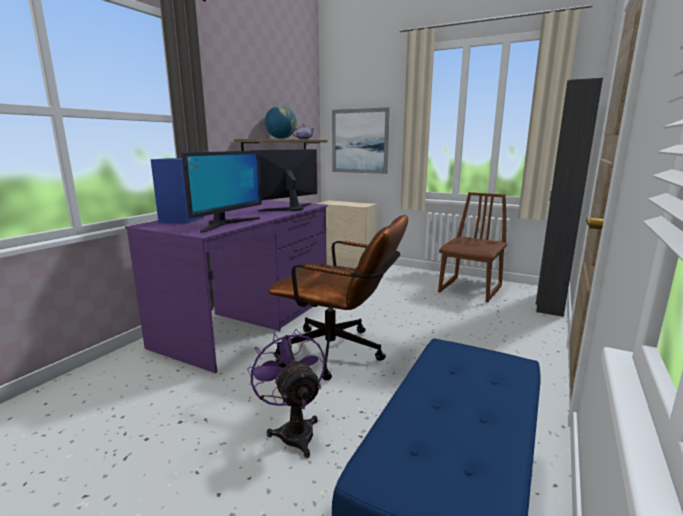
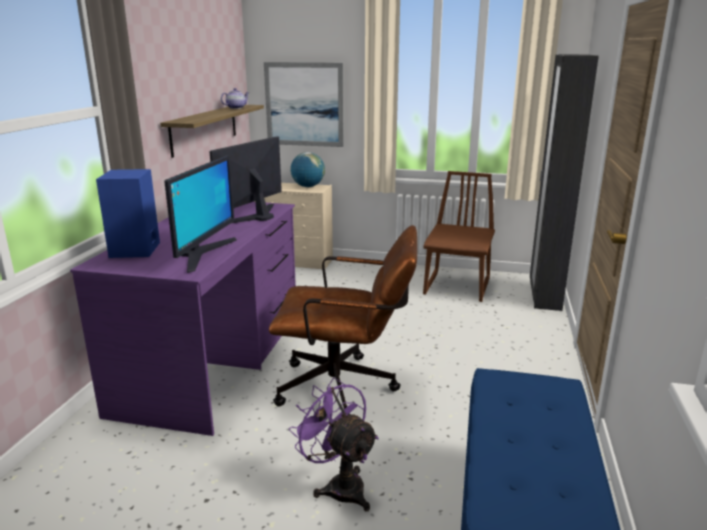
camera: 15 degrees left, 5 degrees up
globe [265,106,297,139] -> globe moved to [290,152,325,187]

